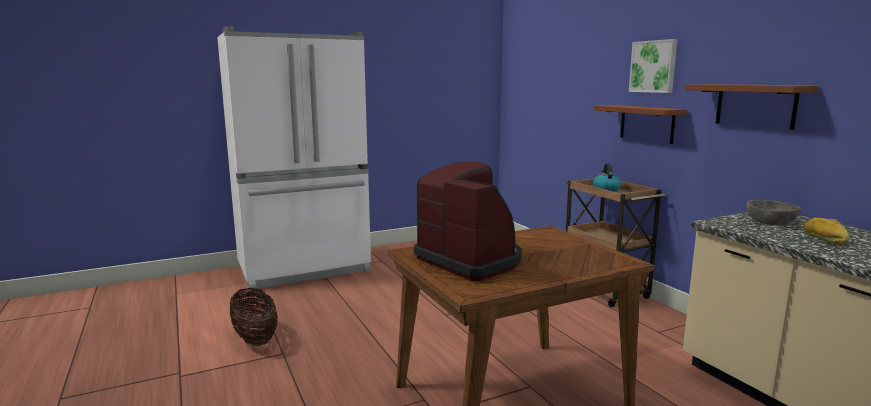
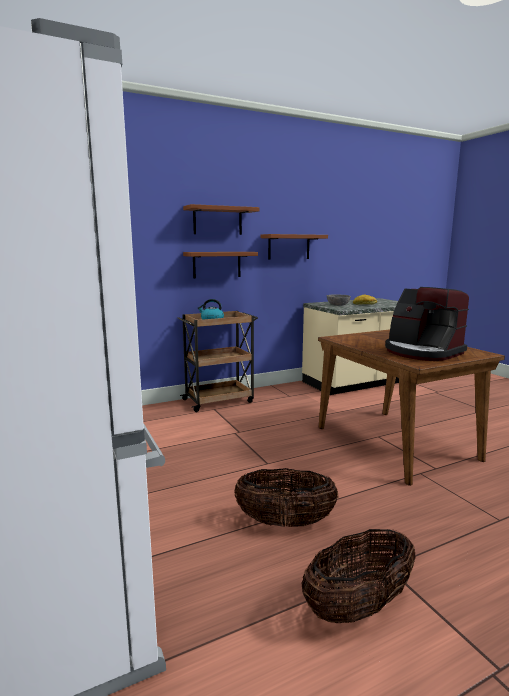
camera: 90 degrees left, 0 degrees up
coffee machine [414,161,522,281] -> coffee machine turned 90 degrees counterclockwise [385,287,469,361]
picture [629,39,677,93] -> brown shelf [183,204,260,235]
none -> basket [234,468,338,527]

